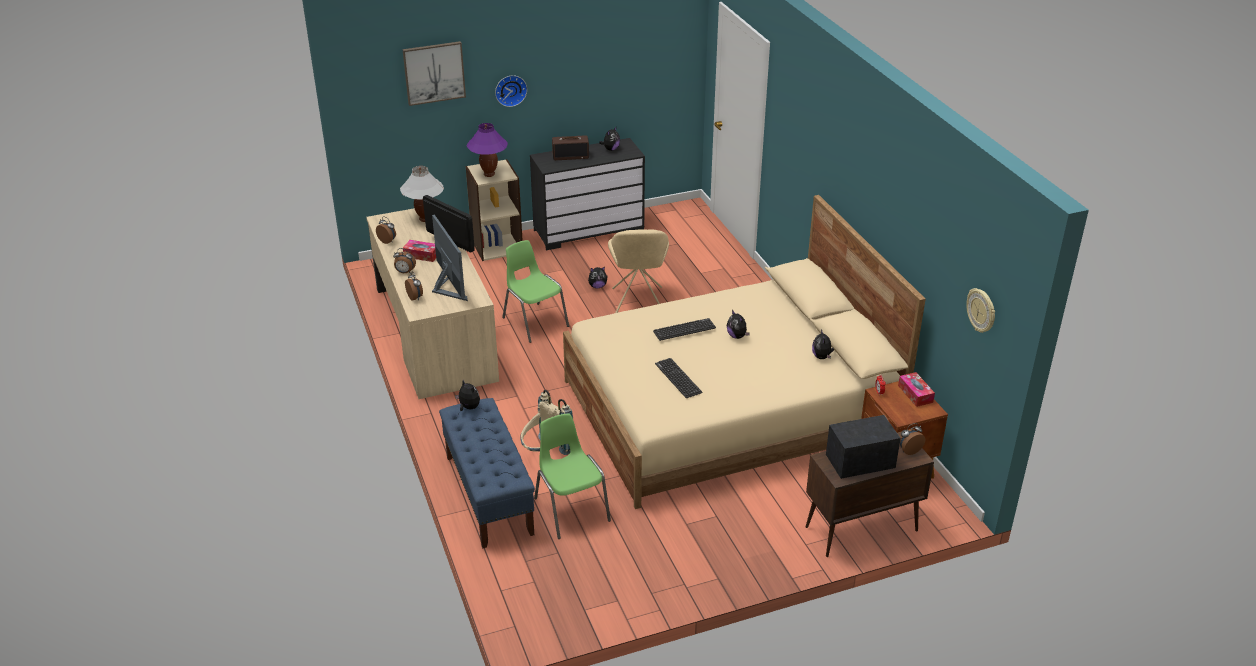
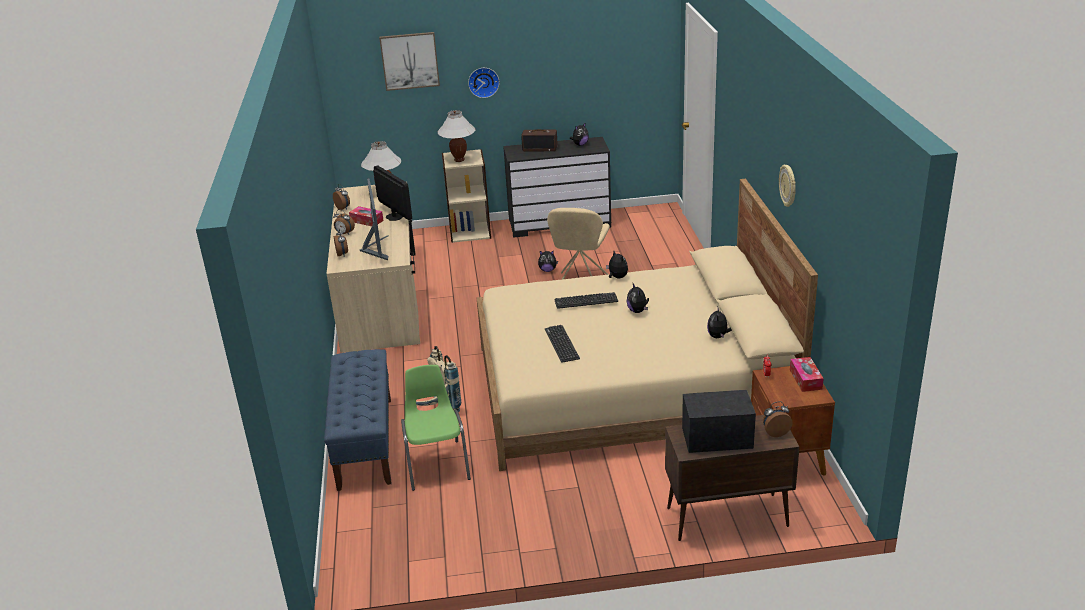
camera: 15 degrees right, 5 degrees down
plush toy [455,380,480,411] -> plush toy moved to [606,251,628,279]
purple table lamp [467,123,508,177] -> white table lamp [437,110,476,162]
green chair [502,240,569,343] -> none
wall clock [966,288,995,333] -> wall clock moved to [779,164,796,207]

